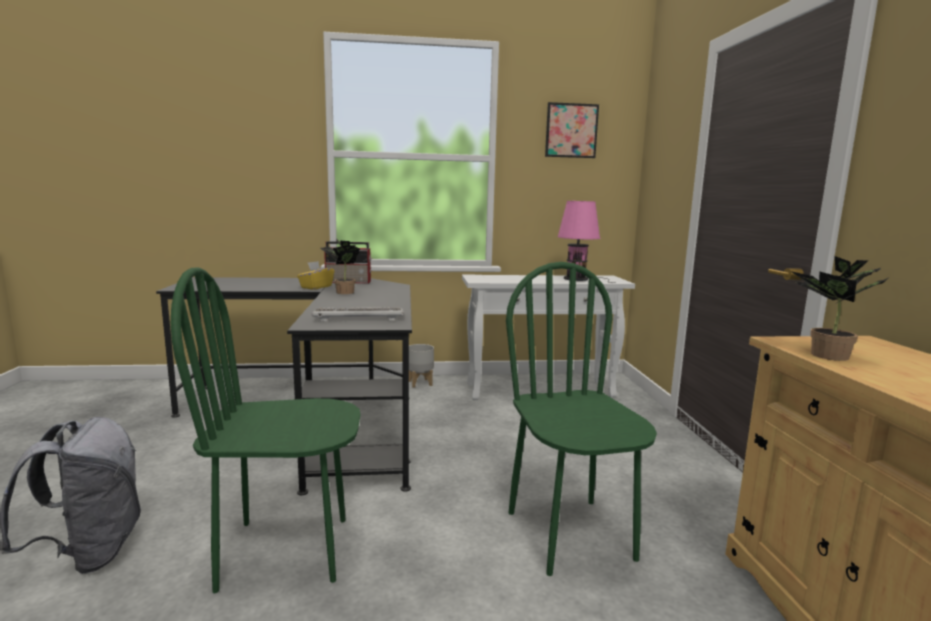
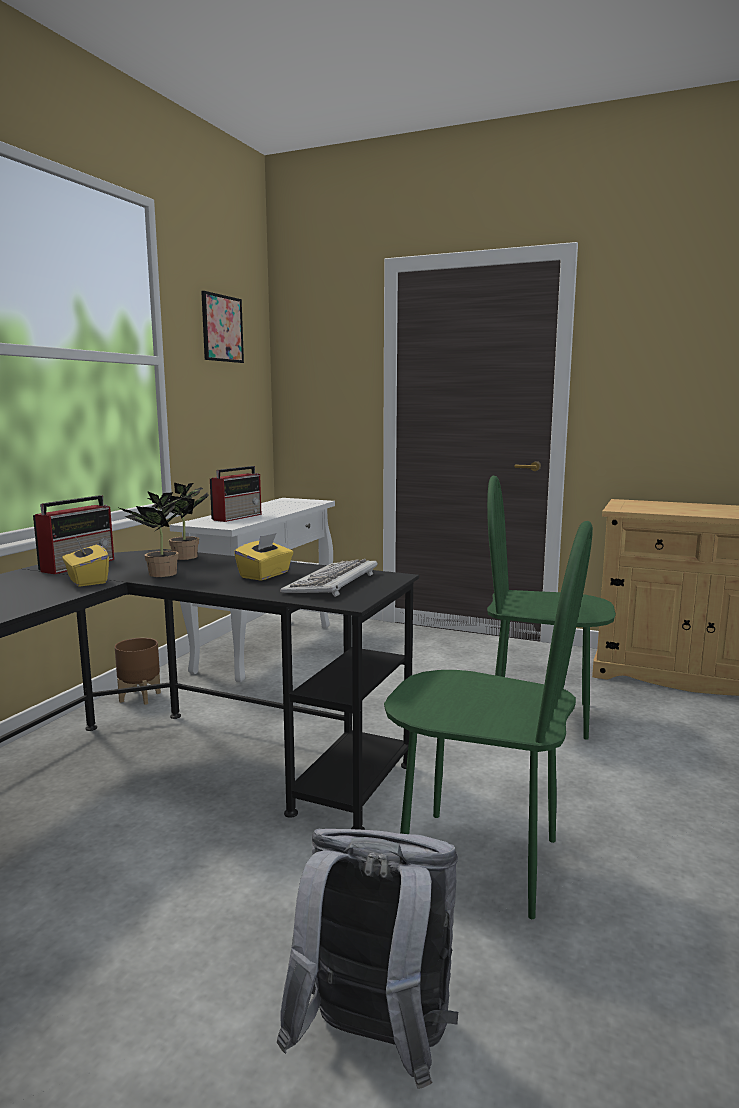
camera: 60 degrees left, 0 degrees up
green chair [171,267,361,593] -> green chair turned 90 degrees counterclockwise [384,521,593,919]
grey planter [409,344,434,388] -> brown planter [115,638,161,705]
pink table lamp [557,201,616,283] -> none
potted plant [791,256,888,361] -> potted plant moved to [148,483,209,560]
none -> radio [210,466,262,522]
none -> yellow tissue box [234,533,293,581]

